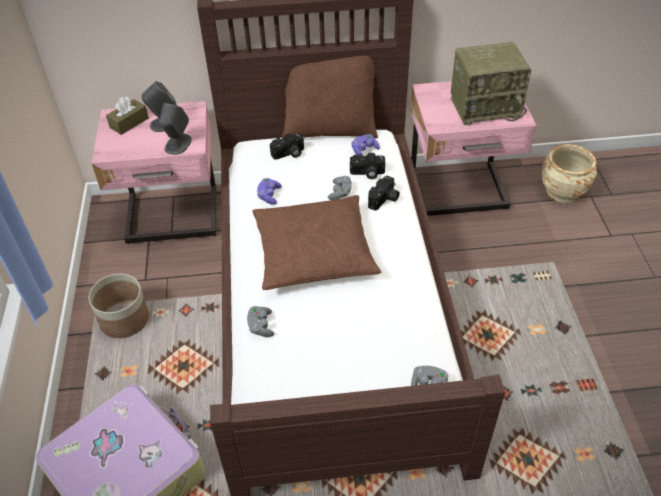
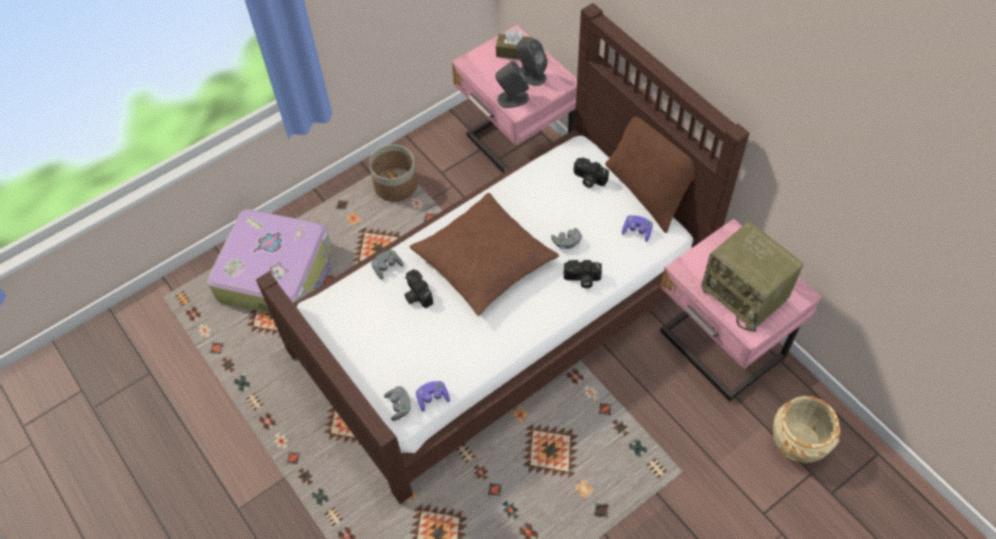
camera: 60 degrees right, 10 degrees up
purple game controller [257,178,282,205] -> purple game controller moved to [416,381,450,412]
camera [350,153,385,179] -> camera moved to [404,269,433,308]

